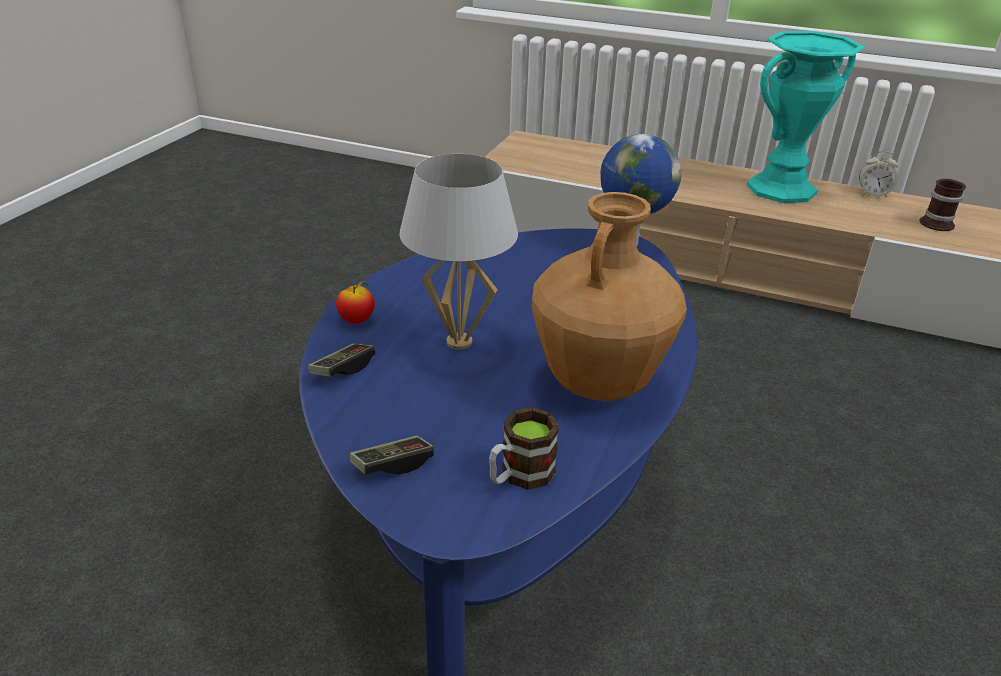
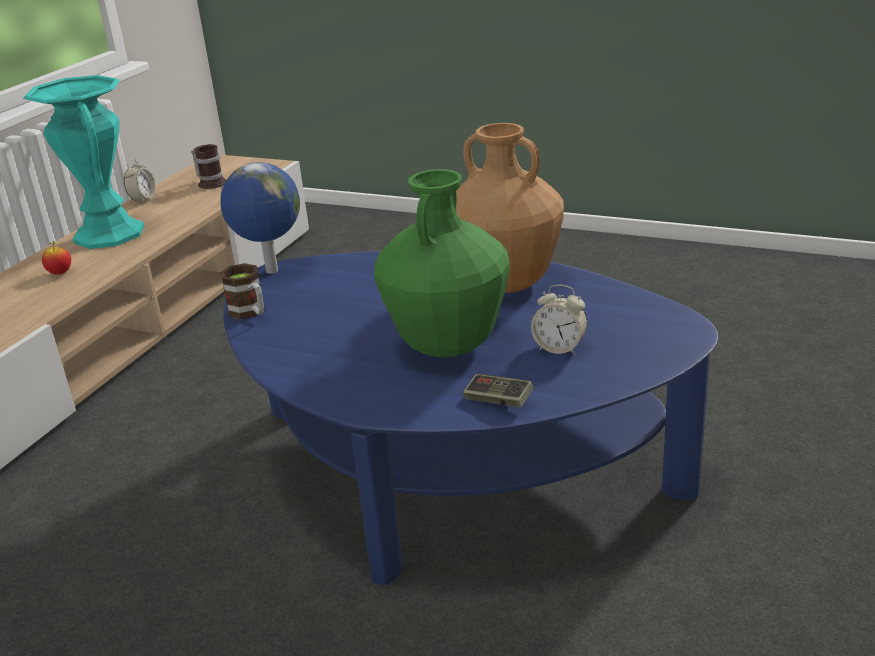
camera: 85 degrees left, 5 degrees down
apple [336,281,375,324] -> apple moved to [42,241,71,274]
game controller [350,436,434,474] -> none
white table lamp [399,154,518,350] -> green vase [374,169,510,358]
mug [489,407,559,490] -> mug moved to [220,263,265,320]
none -> alarm clock [531,285,587,355]

